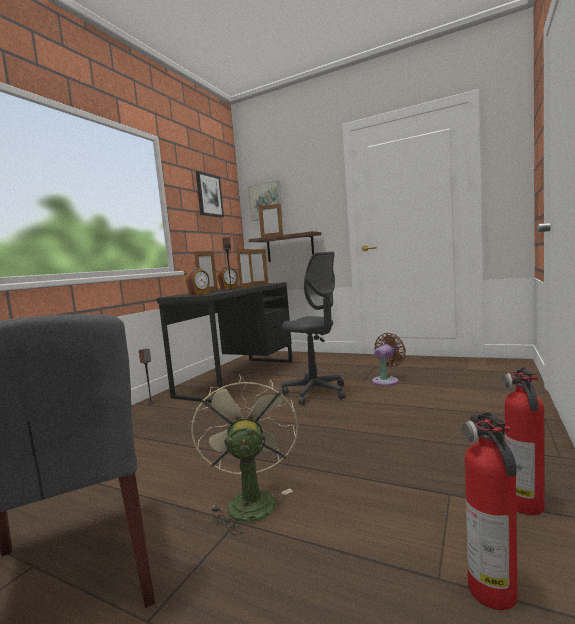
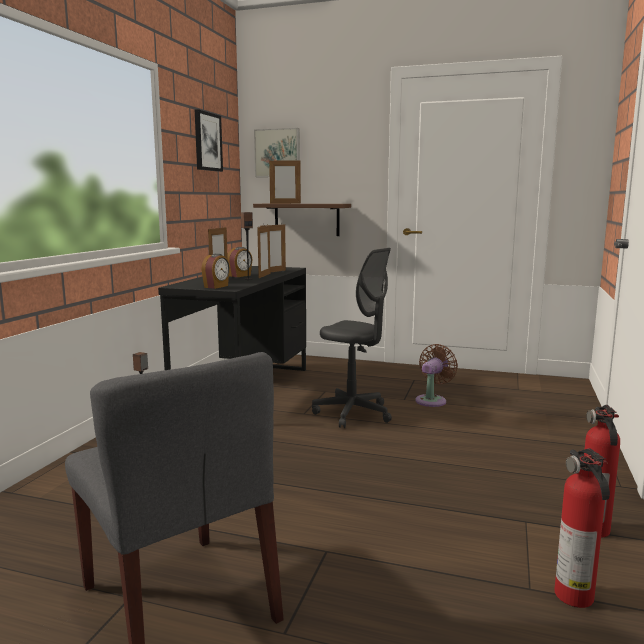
camera: 10 degrees left, 5 degrees up
beige fan [191,375,298,535] -> none

